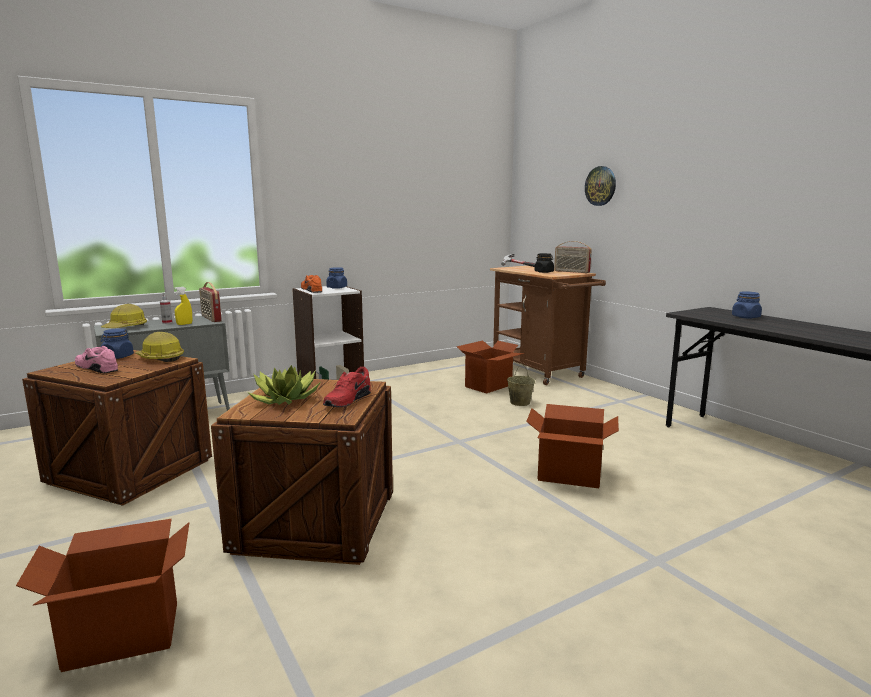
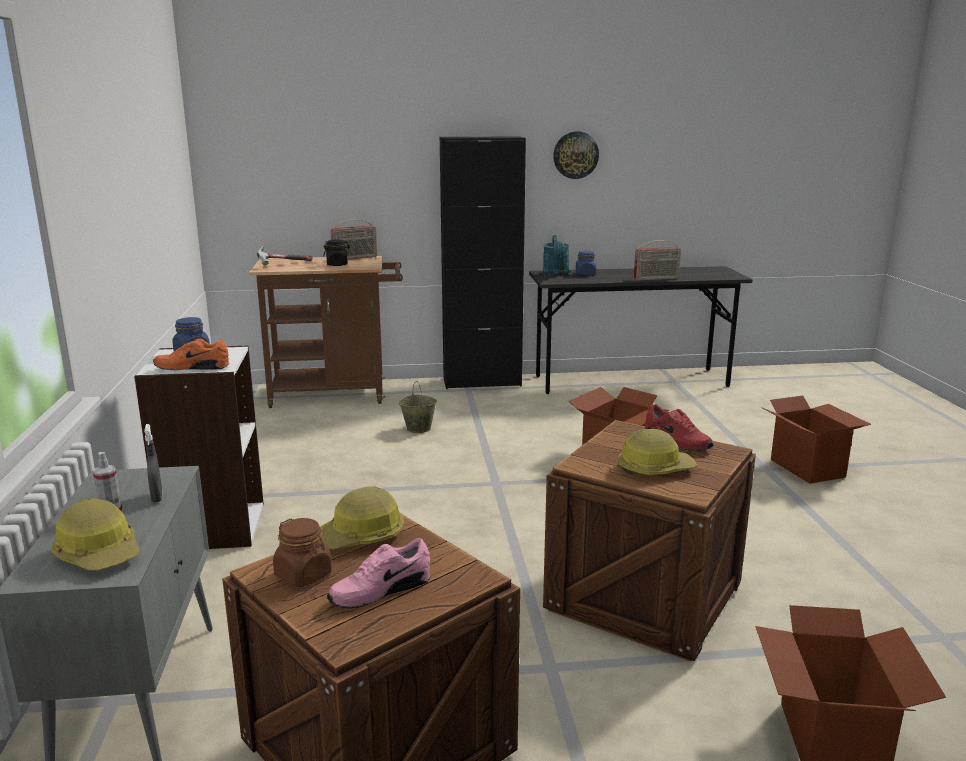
camera: 65 degrees left, 5 degrees up
blue jar [101,328,134,359] -> brown jar [273,518,332,587]
yellow spray bottle [174,287,192,325] -> grey spray bottle [144,424,162,503]
radio [199,282,222,322] -> radio moved to [634,240,681,280]
potted plant [247,365,320,405] -> hard hat [618,429,697,475]
cardboard box [457,340,524,393] -> cardboard box moved to [763,396,871,484]
wall clock [585,166,616,206] -> wall clock moved to [553,132,599,179]
none -> black cabinet [440,136,526,389]
none -> turquoise watering can [543,235,569,276]

